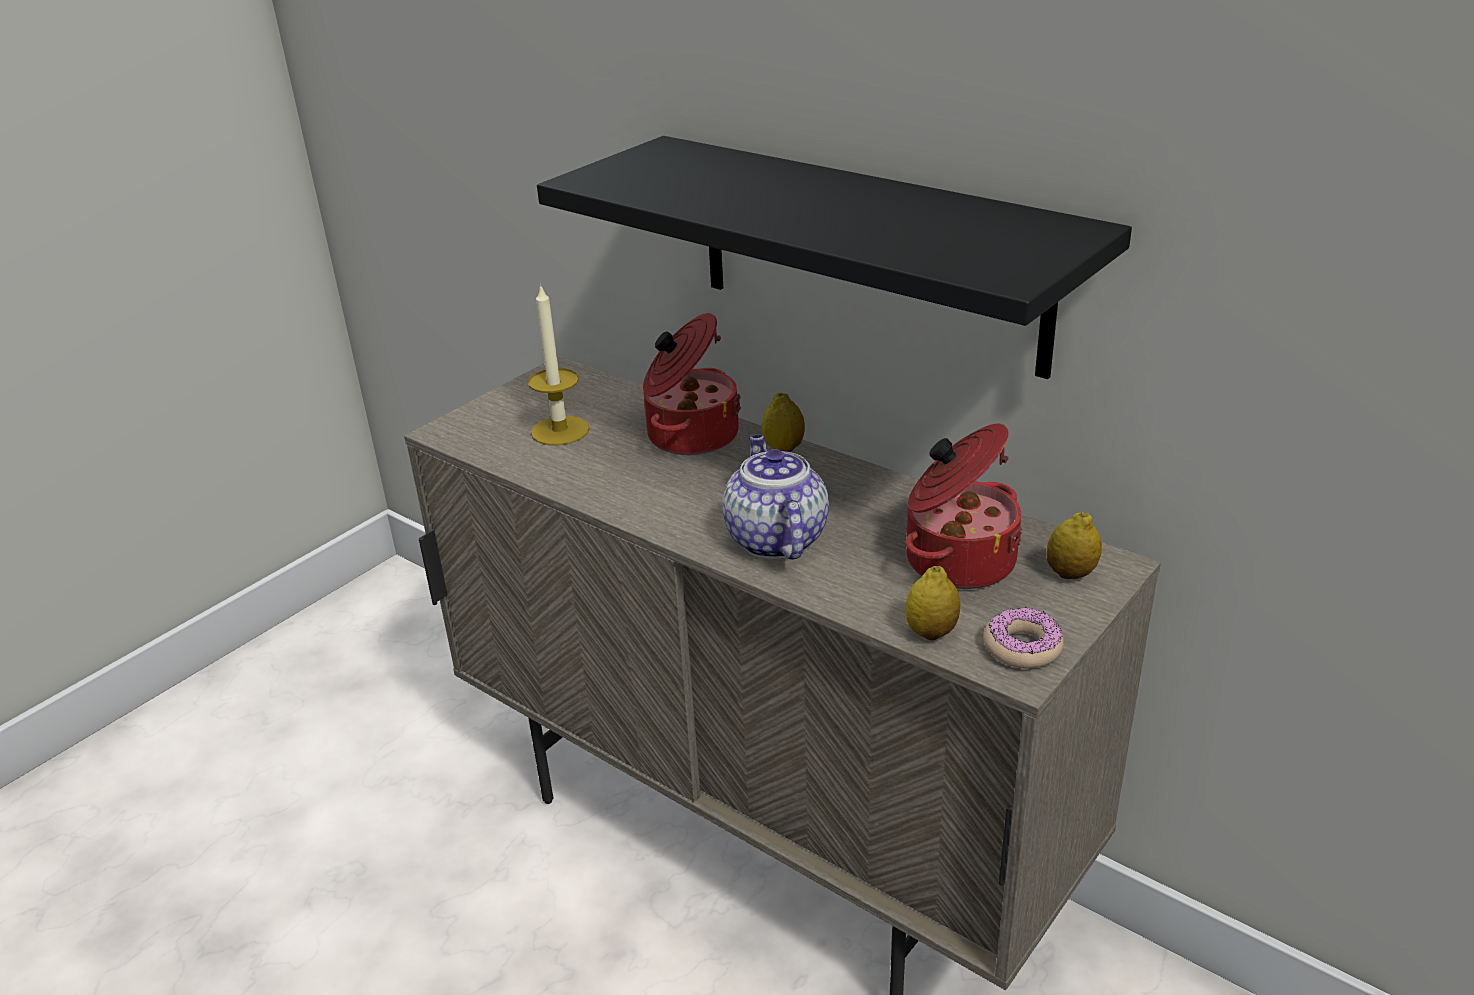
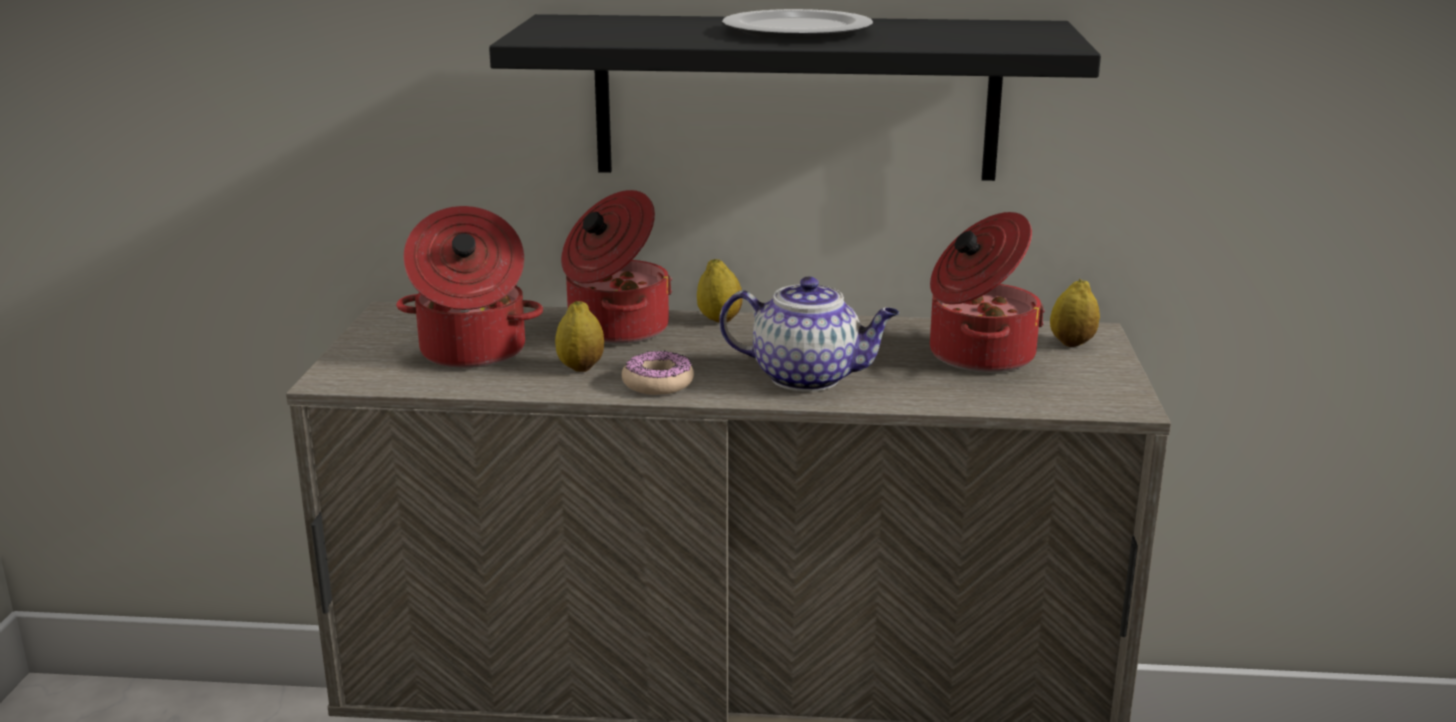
camera: 35 degrees left, 10 degrees down
candle [528,283,590,445] -> cooking pot [396,206,543,368]
teapot [722,434,829,559] -> teapot turned 150 degrees clockwise [719,276,899,392]
lemon [906,566,960,640] -> lemon moved to [555,301,604,372]
donut [983,607,1064,669] -> donut moved to [622,350,694,395]
none -> plate [722,9,873,40]

